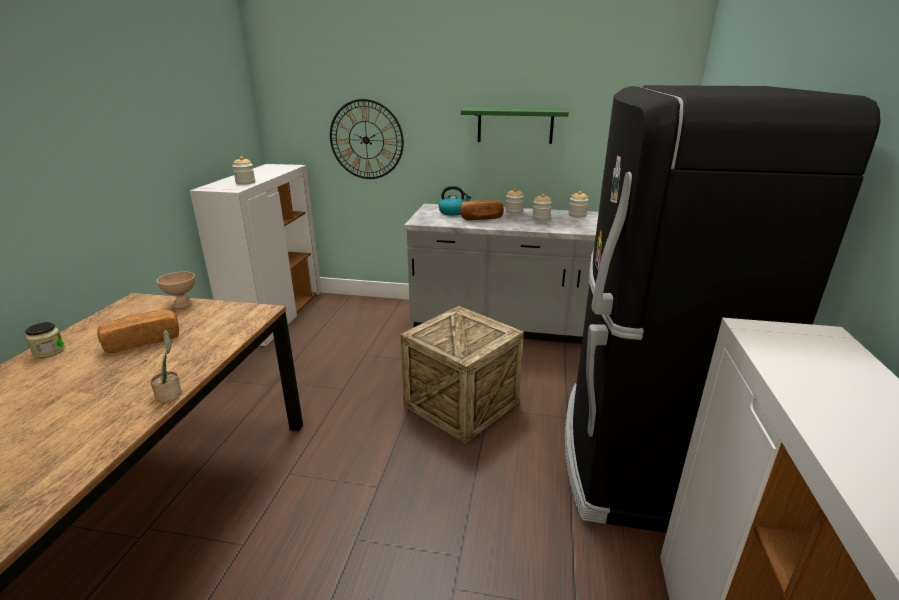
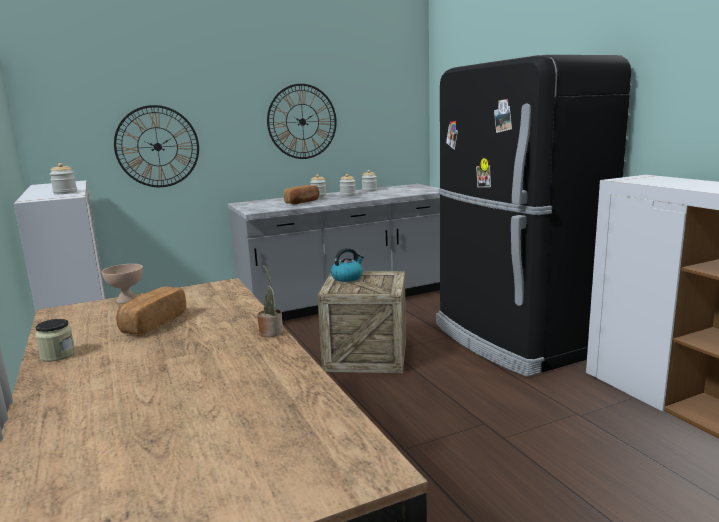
camera: 35 degrees left, 10 degrees down
kettle [439,186,471,216] -> kettle moved to [331,248,364,282]
green shelf [461,108,569,144] -> wall clock [267,84,337,159]

